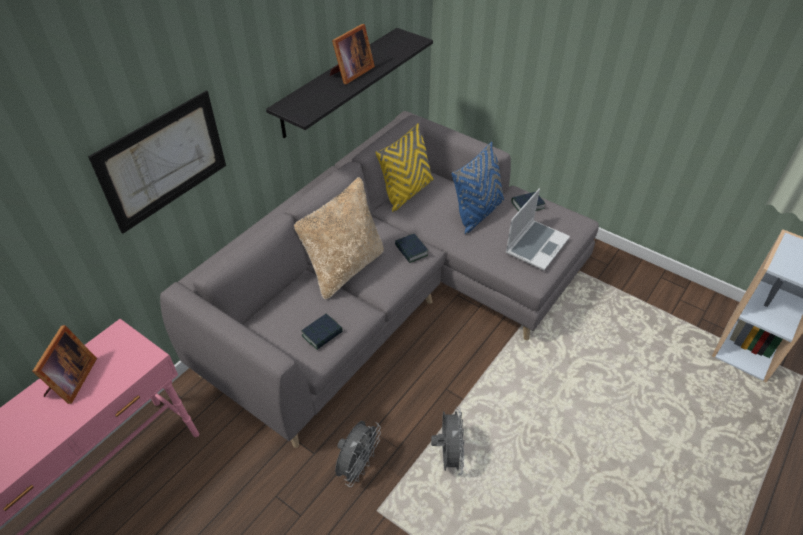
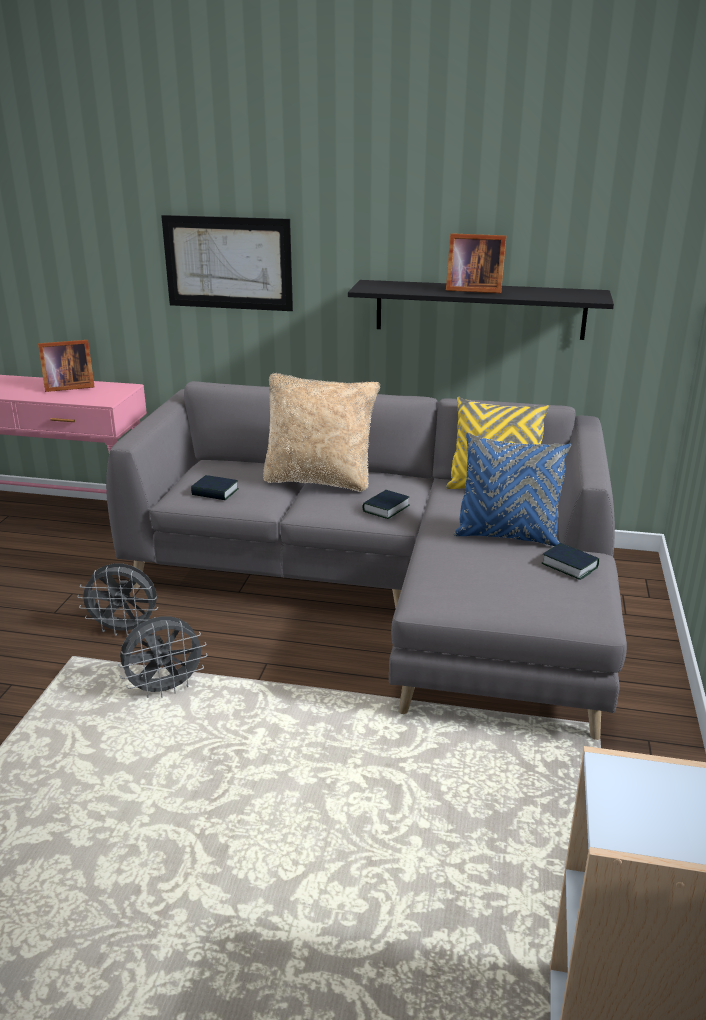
camera: 65 degrees right, 20 degrees down
laptop [506,189,570,270] -> none

